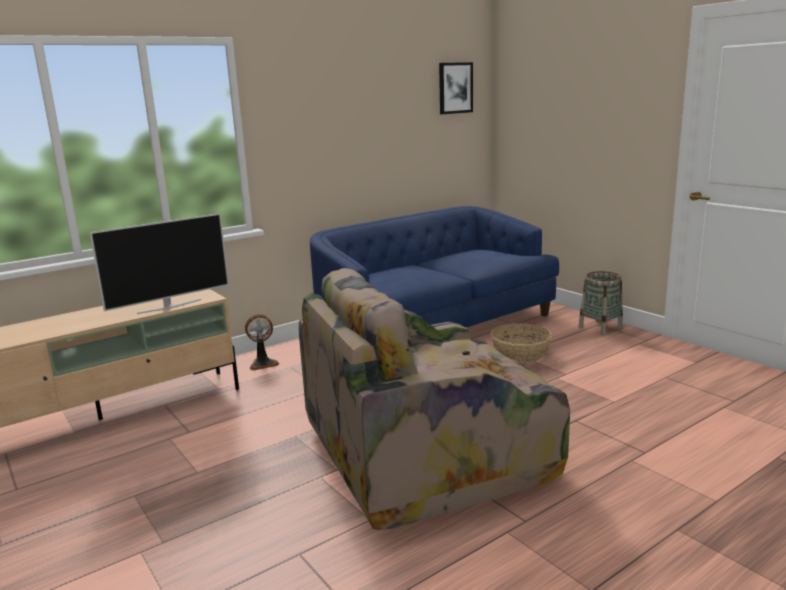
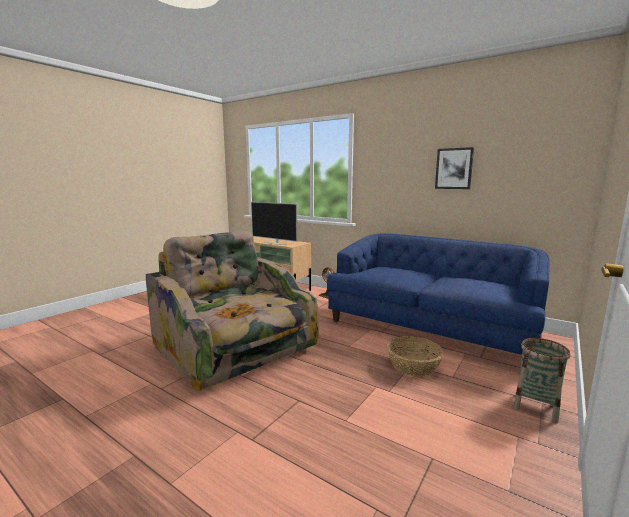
camera: 70 degrees right, 5 degrees down
picture [439,62,473,114] -> picture moved to [435,147,474,189]

